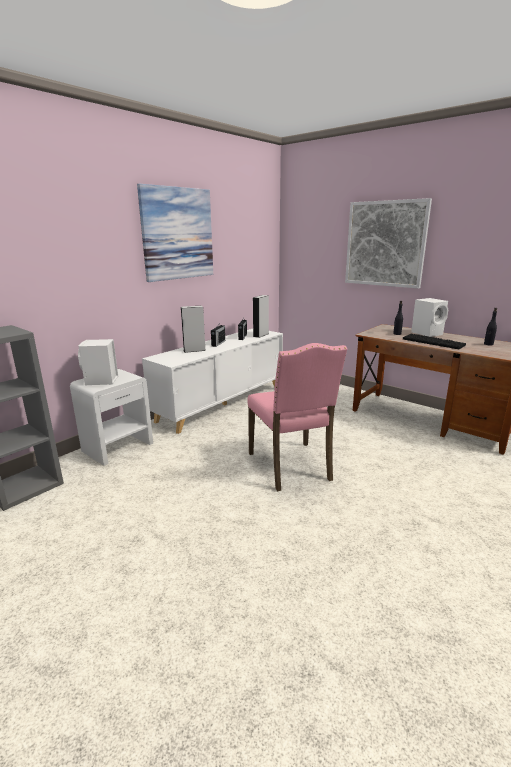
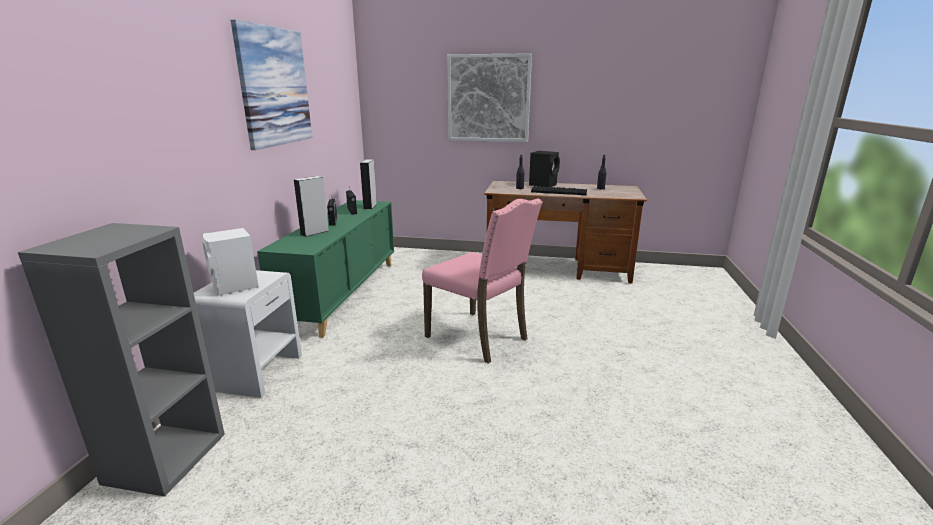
camera: 30 degrees left, 0 degrees up
white cabinet [142,329,283,434] -> green cabinet [257,200,394,338]
white speaker [411,298,448,337] -> black speaker [529,151,560,187]

